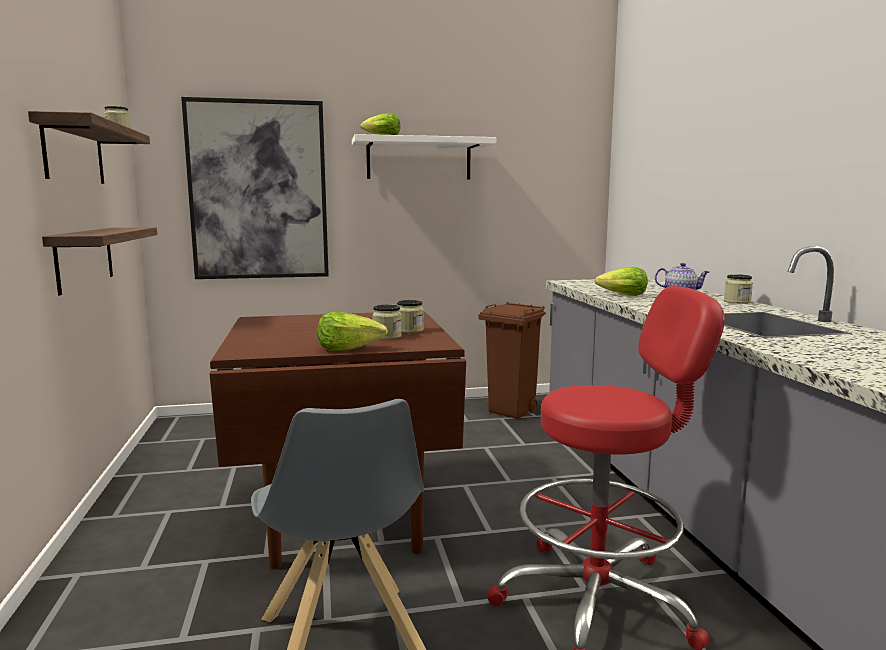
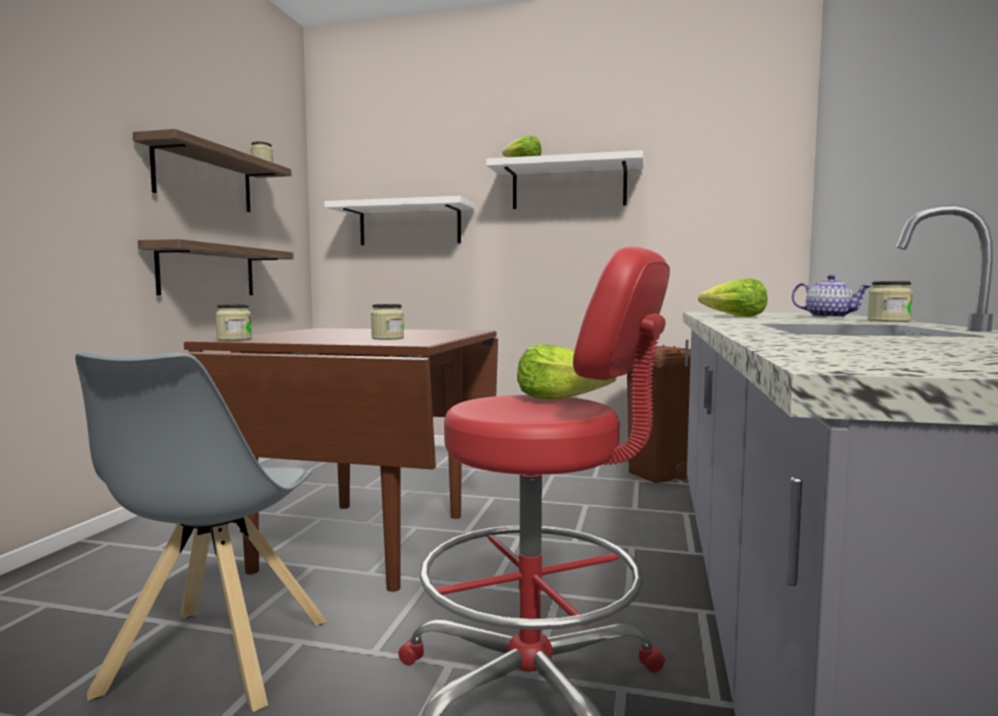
camera: 25 degrees right, 5 degrees down
picture [181,97,329,279] -> white shelf [324,196,475,245]
lettuce [317,312,388,351] -> lettuce moved to [517,344,617,399]
jar [397,300,424,333] -> jar moved to [215,304,252,341]

